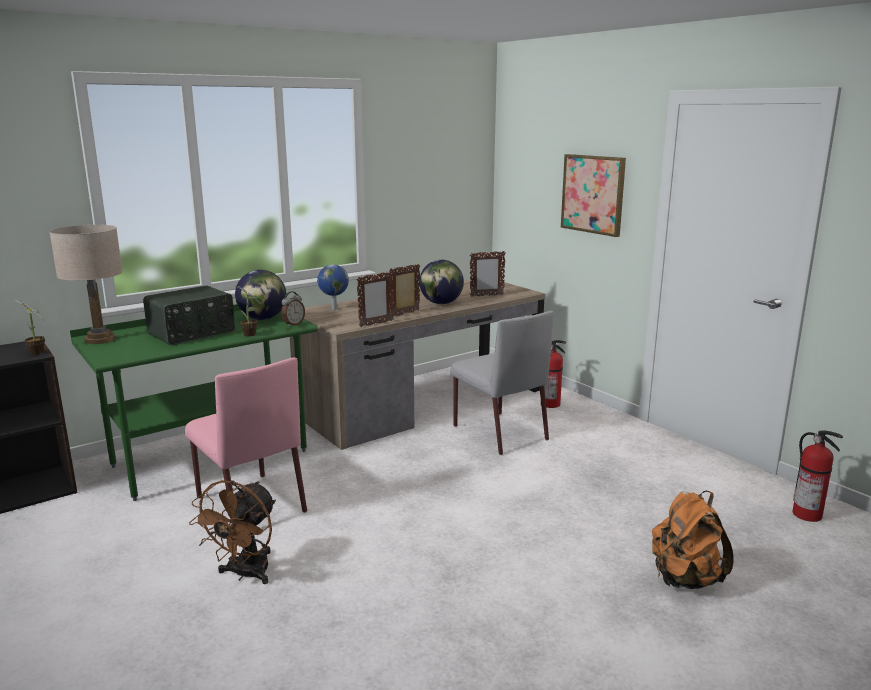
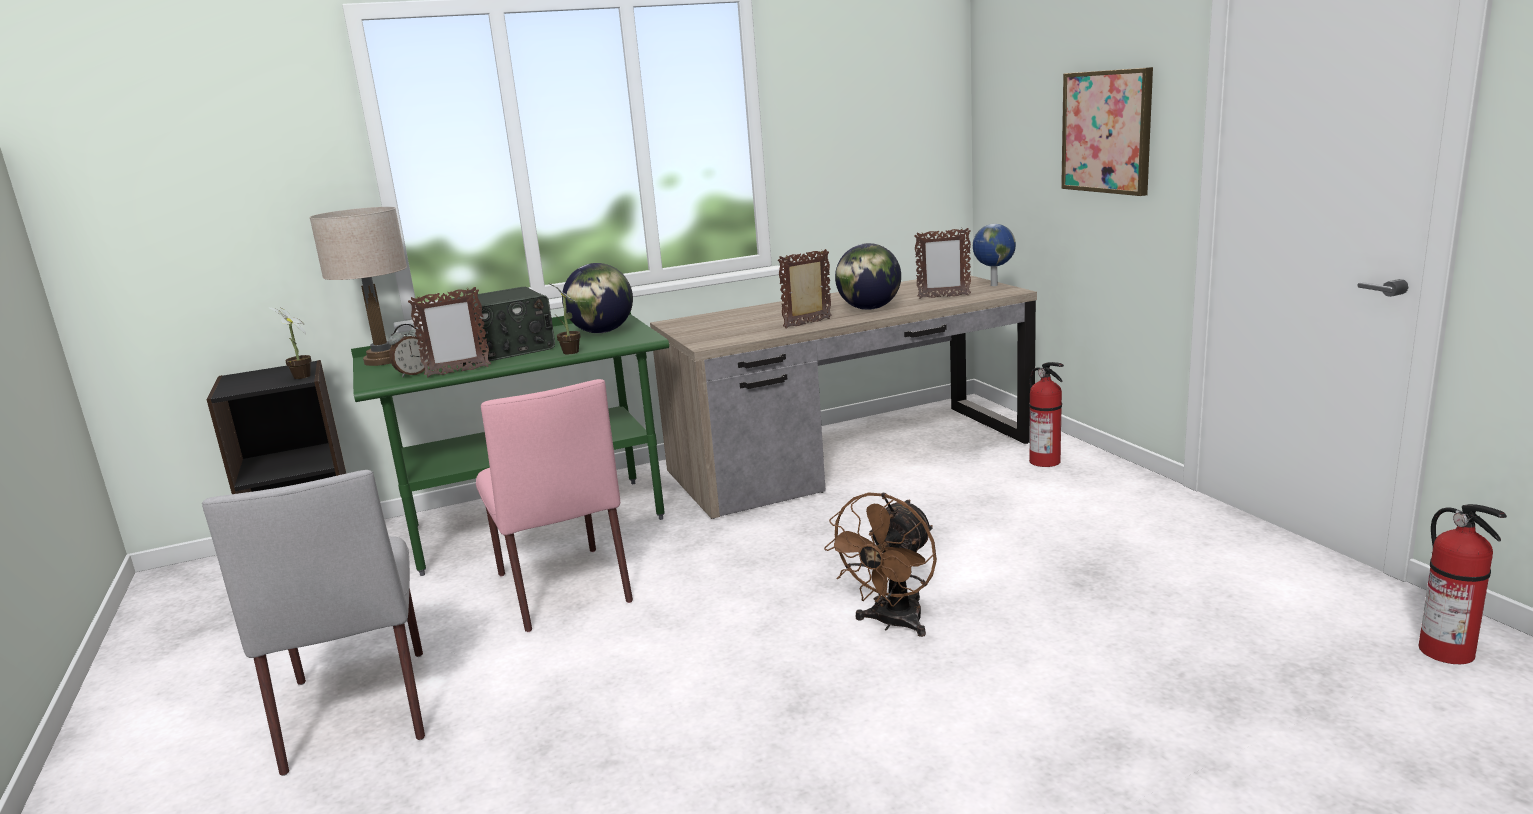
camera: 15 degrees right, 0 degrees up
brown fan [189,480,276,584] -> brown fan moved to [824,492,937,637]
alarm clock [281,291,305,327] -> alarm clock moved to [388,324,429,377]
globe [317,264,349,310] -> globe moved to [973,224,1016,286]
picture frame [356,271,394,327] -> picture frame moved to [408,287,491,377]
grey chair [450,311,554,455] -> grey chair moved to [202,470,425,776]
orange backpack [652,491,734,589] -> none

